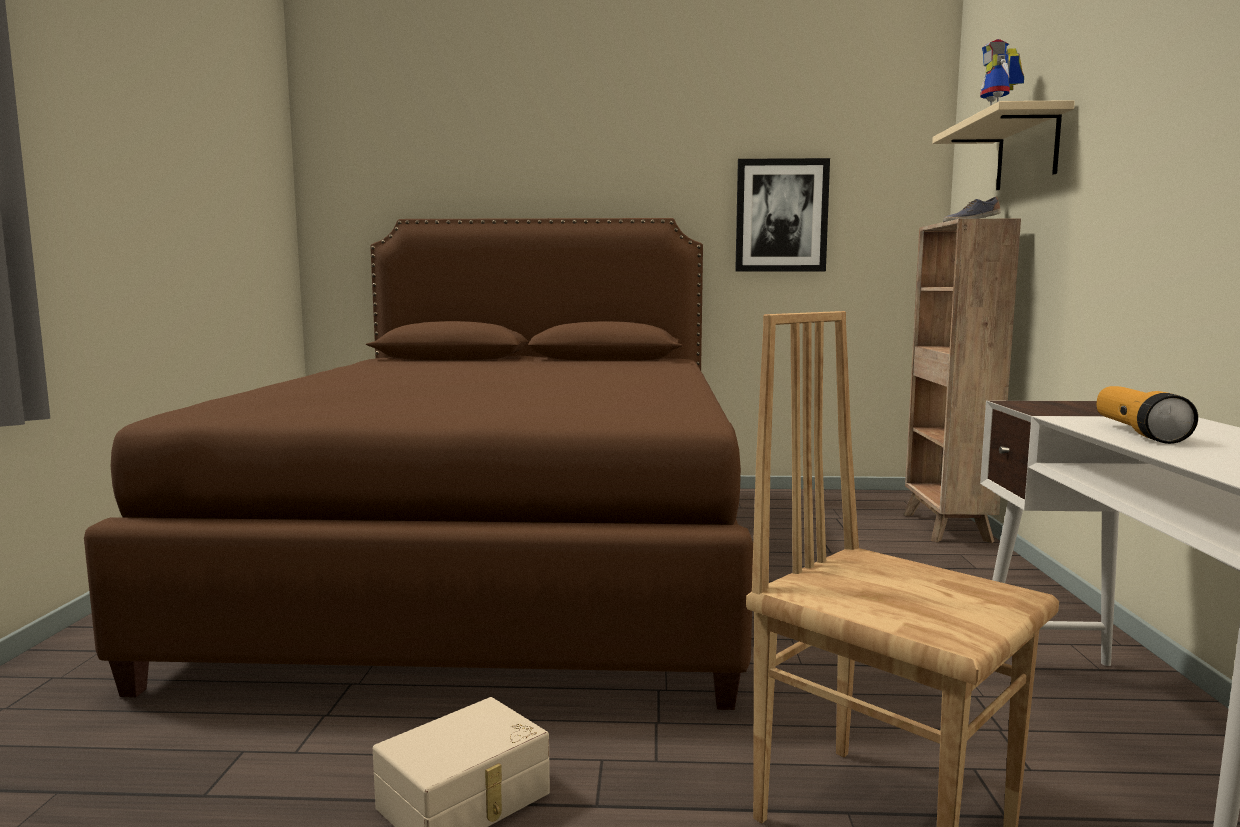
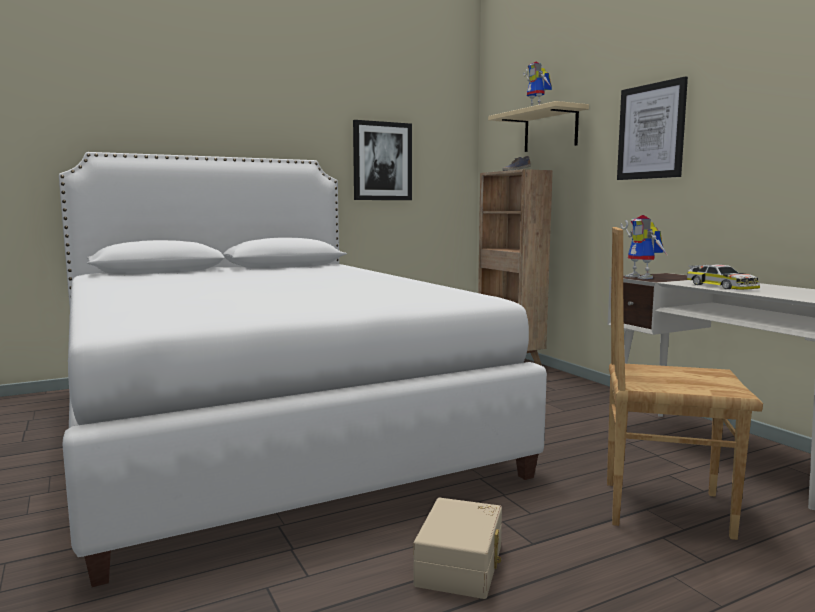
camera: 30 degrees left, 0 degrees up
brown bed [84,218,753,710] -> white bed [59,152,547,587]
flashlight [1096,386,1198,444] -> toy car [687,265,760,290]
none -> picture [617,76,688,180]
none -> toy robot [620,215,668,279]

